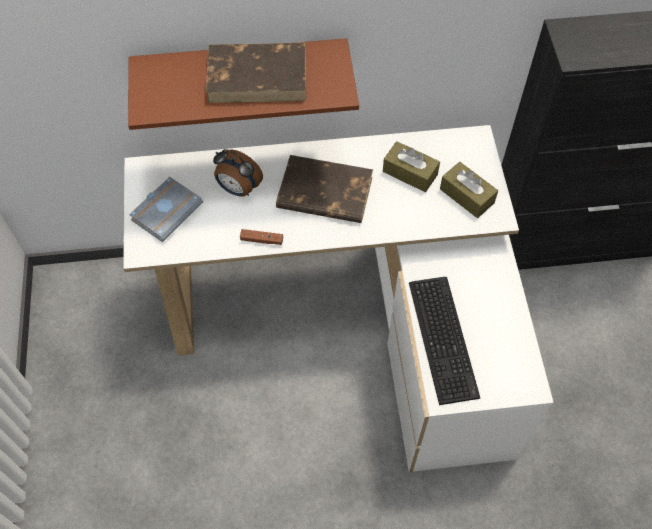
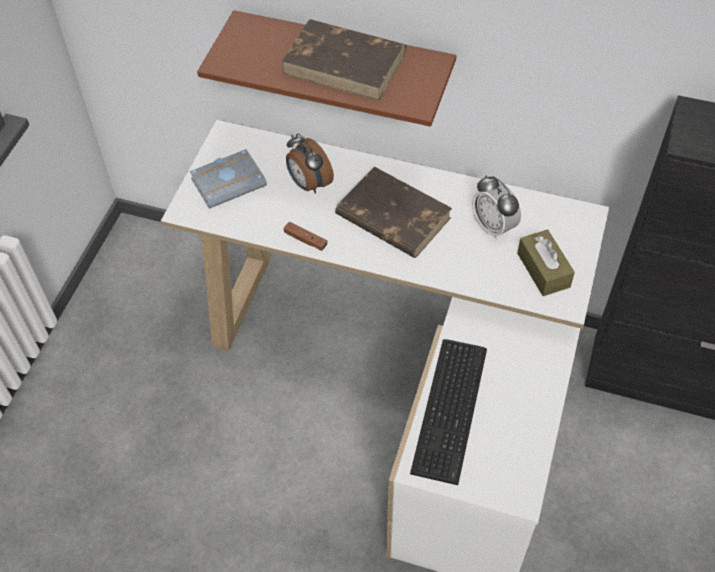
camera: 25 degrees right, 5 degrees down
brown tissue box [383,141,440,192] -> alarm clock [472,175,521,240]

